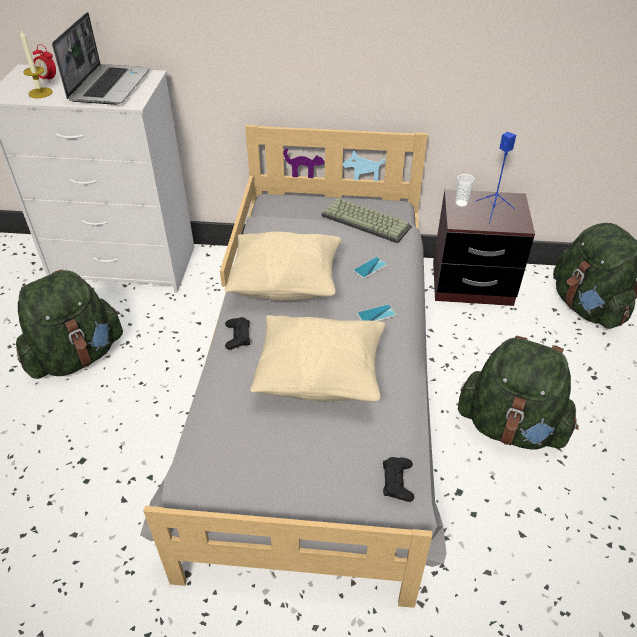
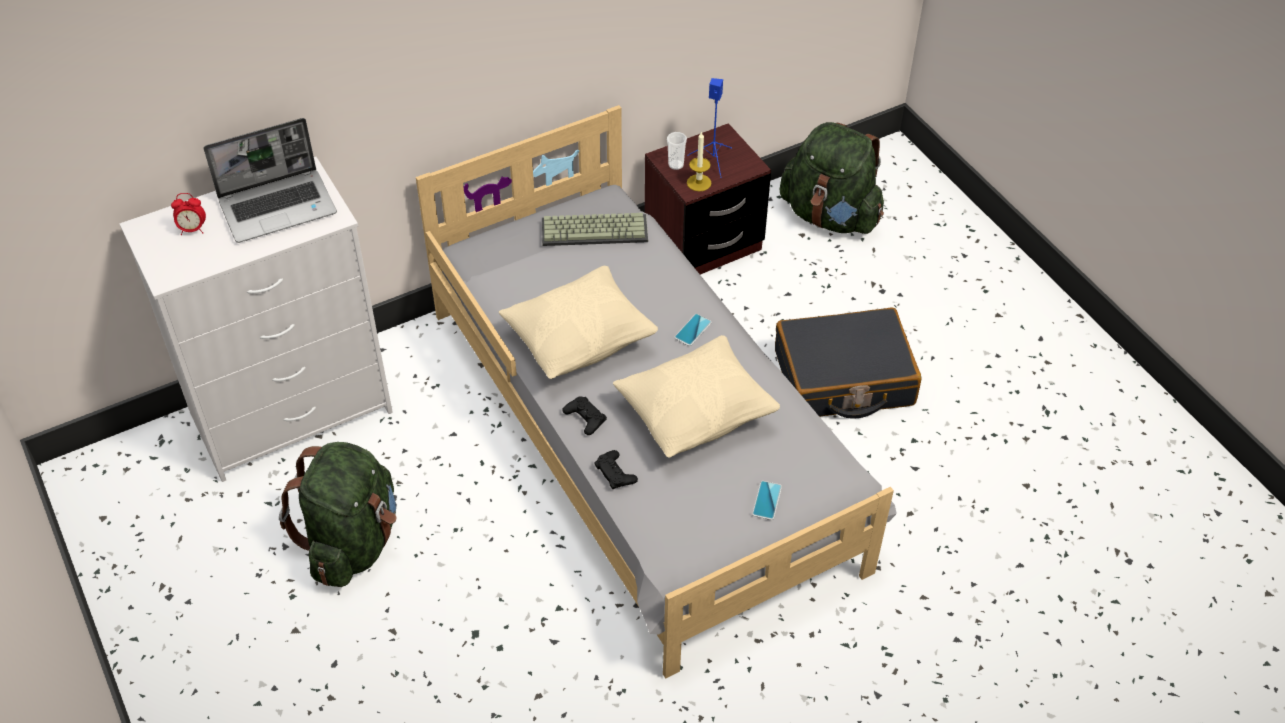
camera: 35 degrees left, 5 degrees up
candle [20,30,52,98] -> candle moved to [687,131,712,192]
laptop [52,12,150,105] -> laptop turned 90 degrees clockwise [204,118,337,243]
phone [353,257,387,279] -> phone moved to [752,481,782,520]
black game controller [383,457,414,502] -> black game controller moved to [594,450,638,489]
green backpack [458,336,579,450] -> black suitcase [775,307,922,419]

